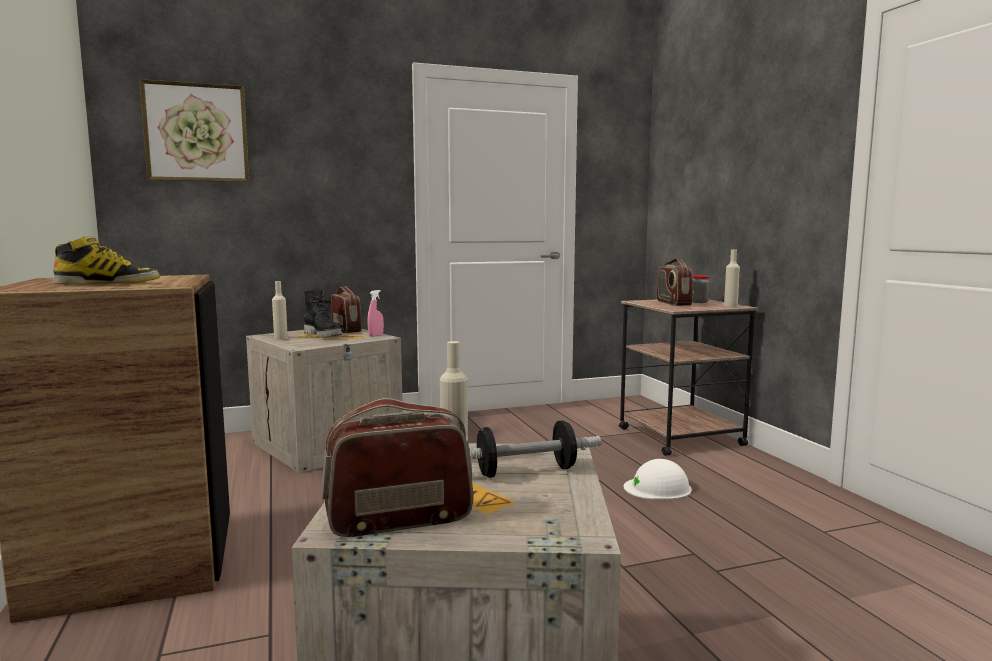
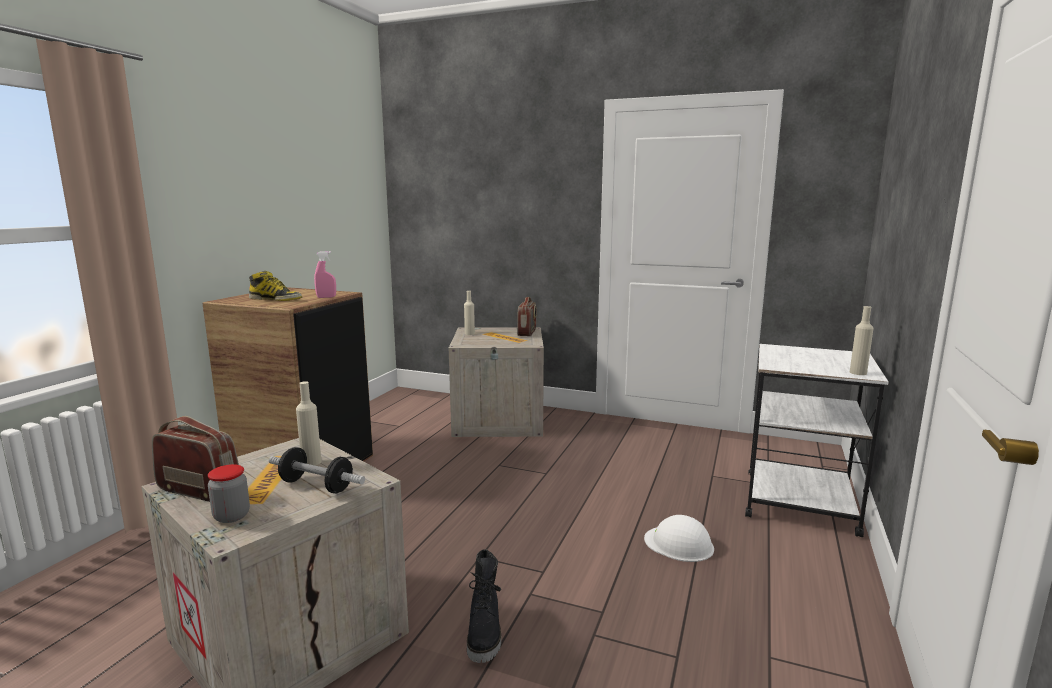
camera: 40 degrees right, 5 degrees up
picture [139,79,249,182] -> none
black boot [304,288,342,338] -> black boot moved to [467,549,501,663]
pink spray bottle [367,290,384,337] -> pink spray bottle moved to [314,251,336,298]
brown cart [619,300,758,456] -> white cart [745,344,889,537]
radio [657,258,693,306] -> none
jar [693,275,710,303] -> jar moved to [208,464,250,523]

